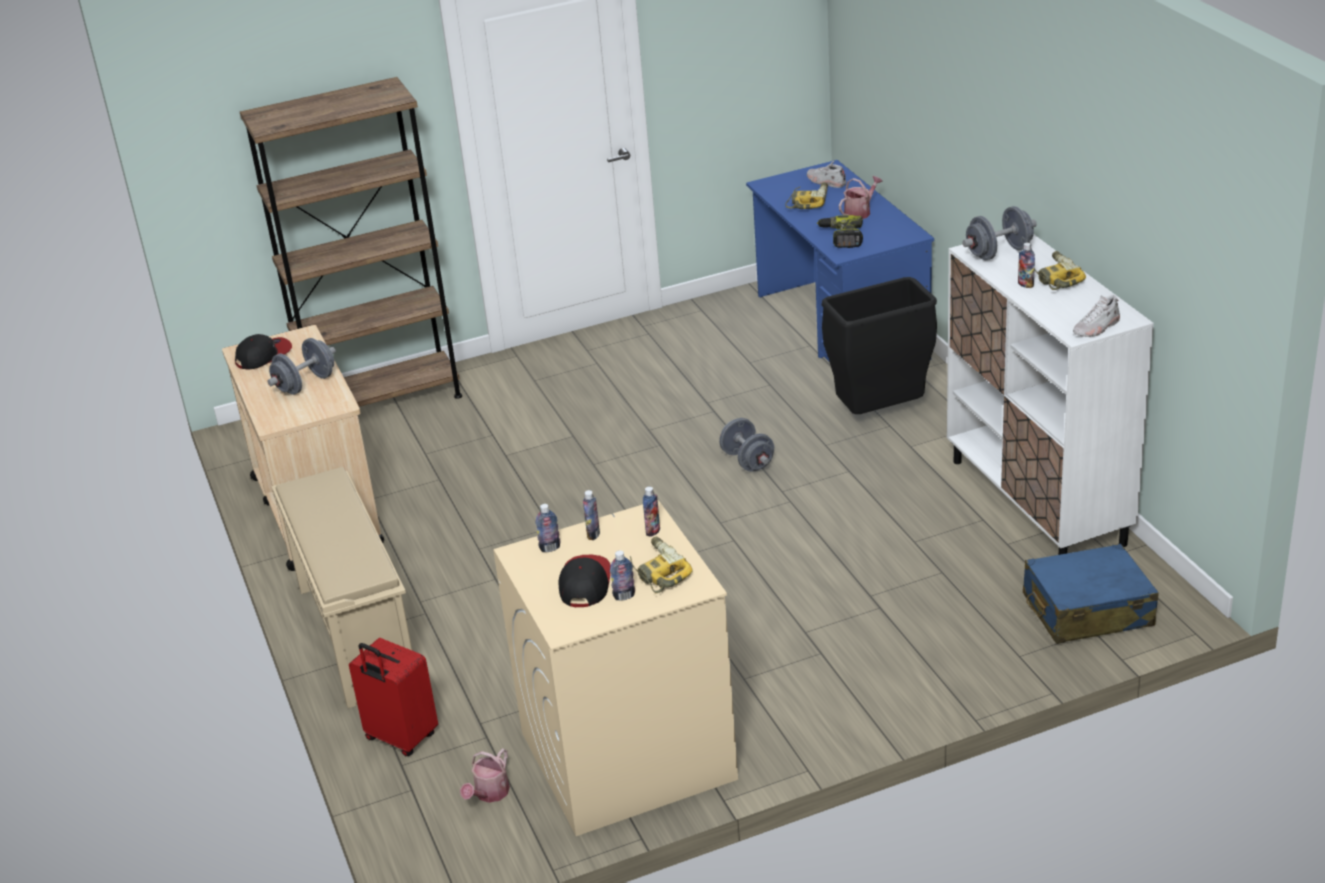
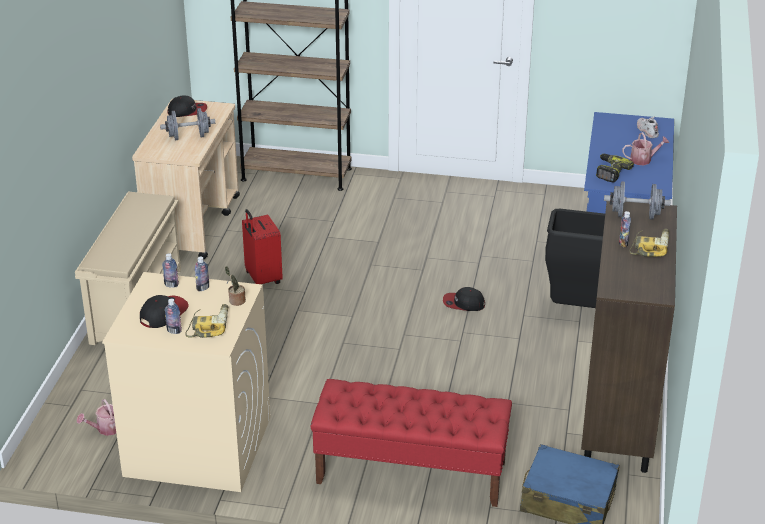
camera: 30 degrees right, 0 degrees up
red suitcase [349,638,438,756] -> red suitcase moved to [242,209,283,284]
bottle [643,486,660,537] -> potted plant [225,266,246,306]
grey dumbbell [719,418,774,472] -> cap [443,287,485,311]
power drill [785,182,828,209] -> none
white cabinet [947,235,1154,555] -> brown cabinet [581,201,677,473]
white shoe [1073,295,1120,337] -> none
none -> red bench [310,379,512,507]

